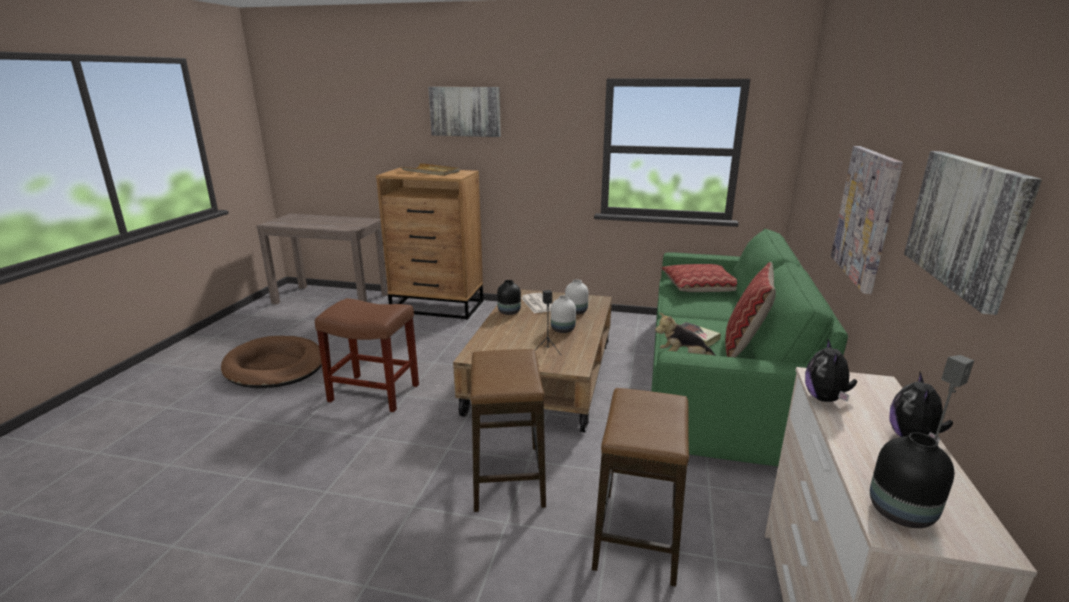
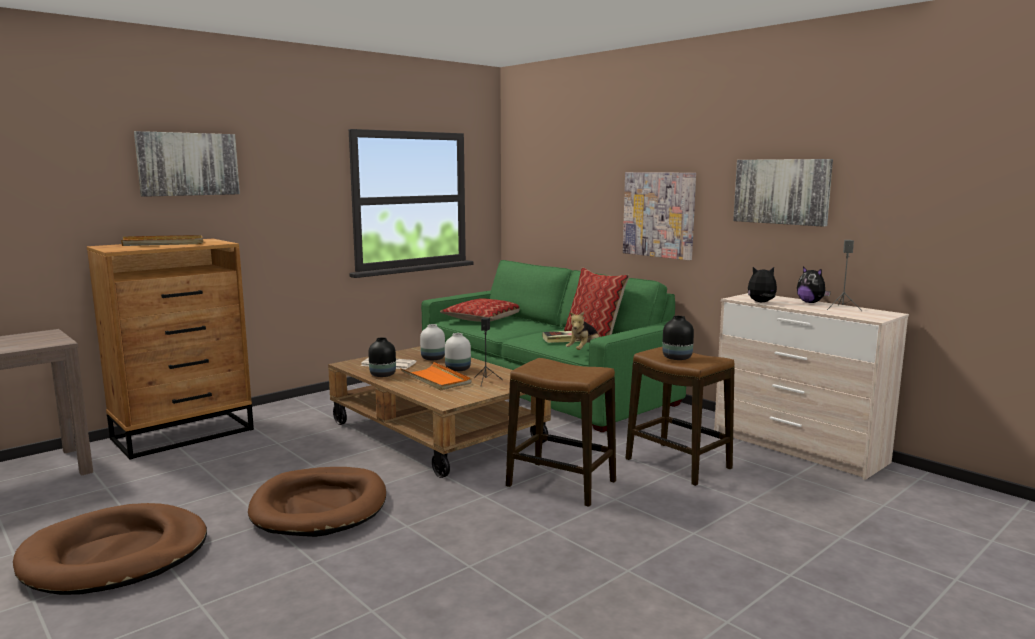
camera: 55 degrees left, 10 degrees down
brown stool [315,298,419,412] -> brown dog bed [248,467,386,537]
plush toy [805,339,857,402] -> plush toy turned 135 degrees clockwise [748,267,777,302]
black vase [870,432,954,528] -> black vase moved to [662,316,694,360]
none -> orange tray [400,362,472,391]

